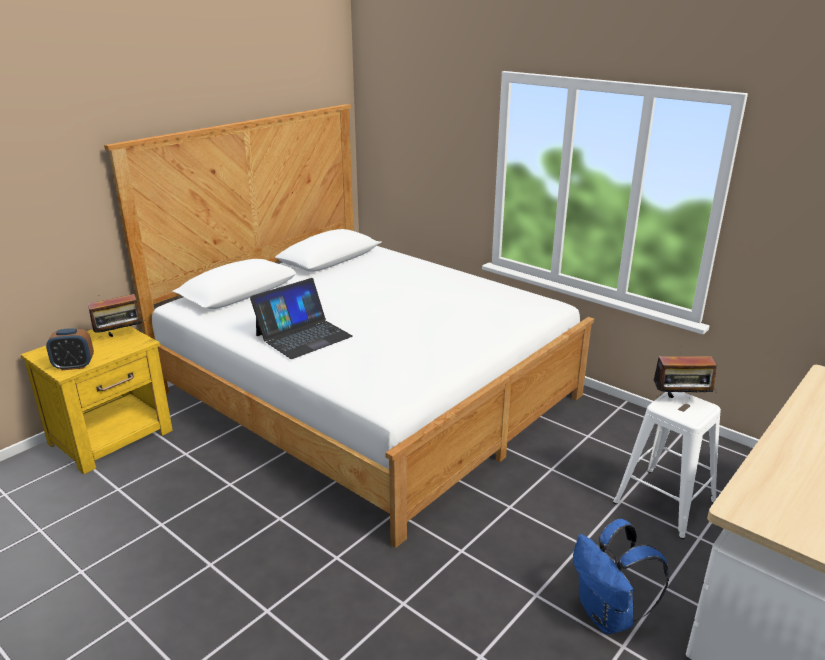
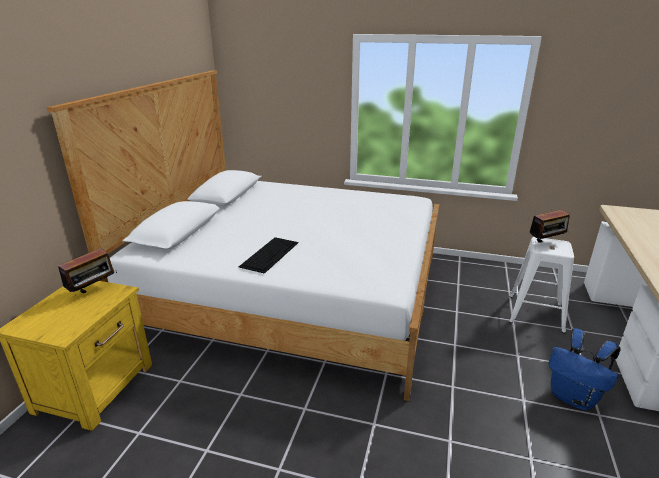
camera: 25 degrees left, 0 degrees up
alarm clock [46,328,94,370] -> none
laptop [250,278,353,359] -> keyboard [239,237,299,274]

